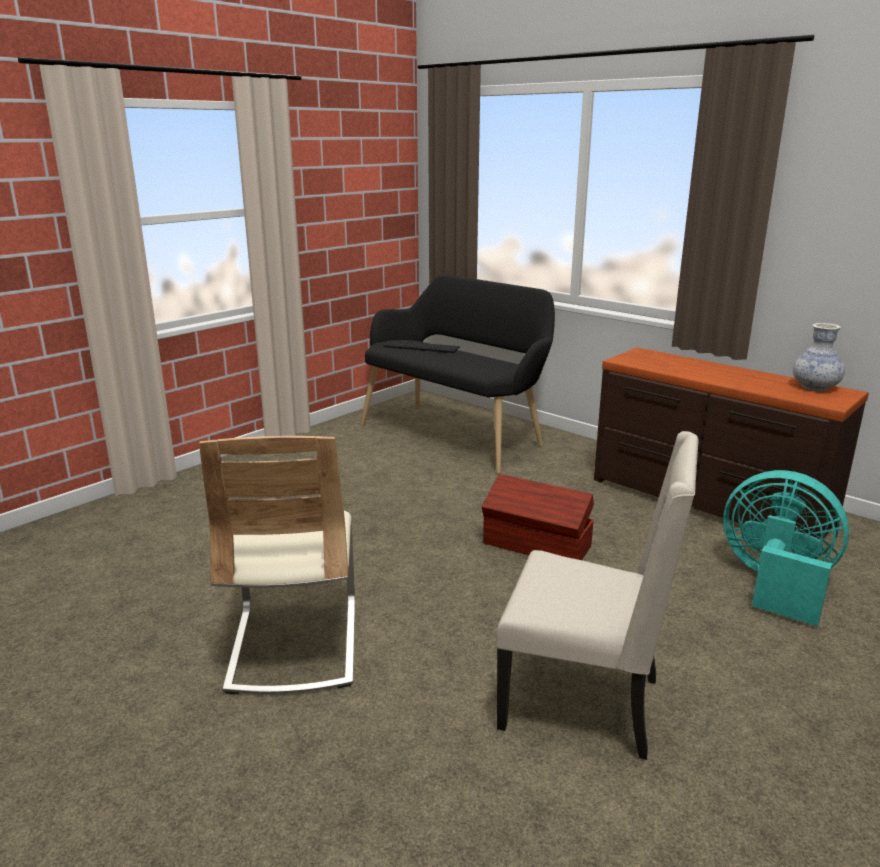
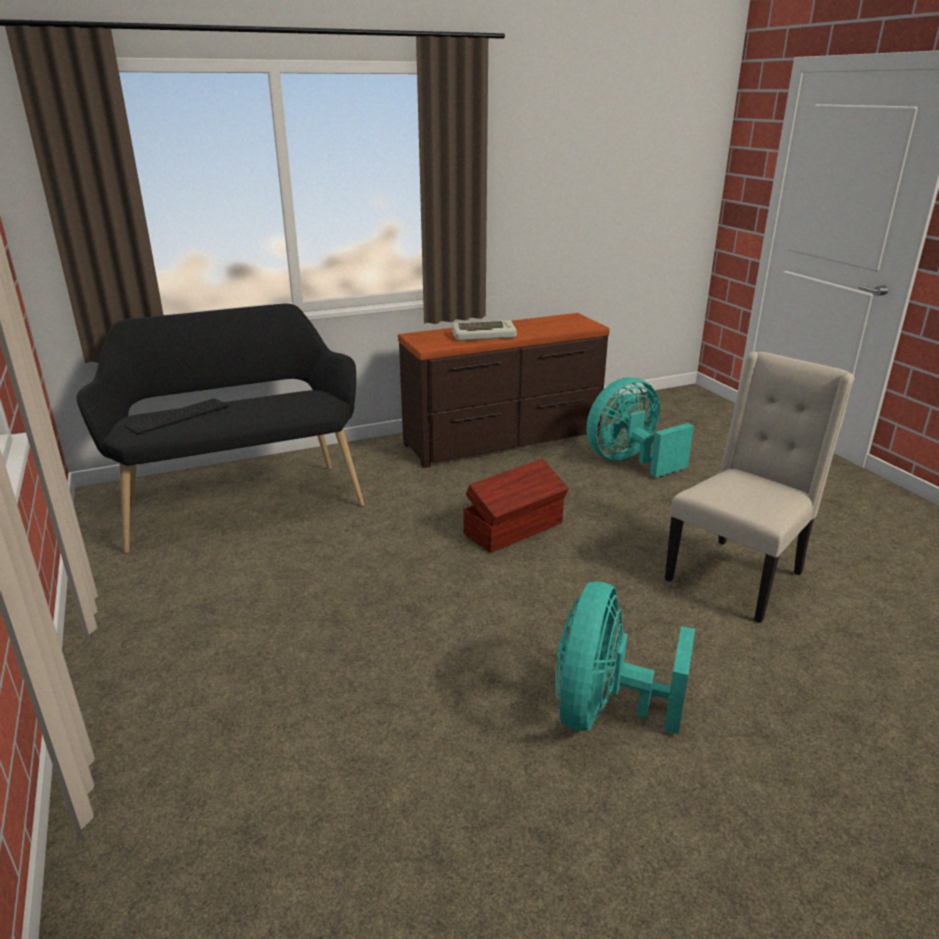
camera: 65 degrees left, 5 degrees up
beige chair [199,436,355,694] -> turquoise fan [556,581,695,734]
vase [793,323,845,391] -> none
none -> keyboard [453,320,517,341]

